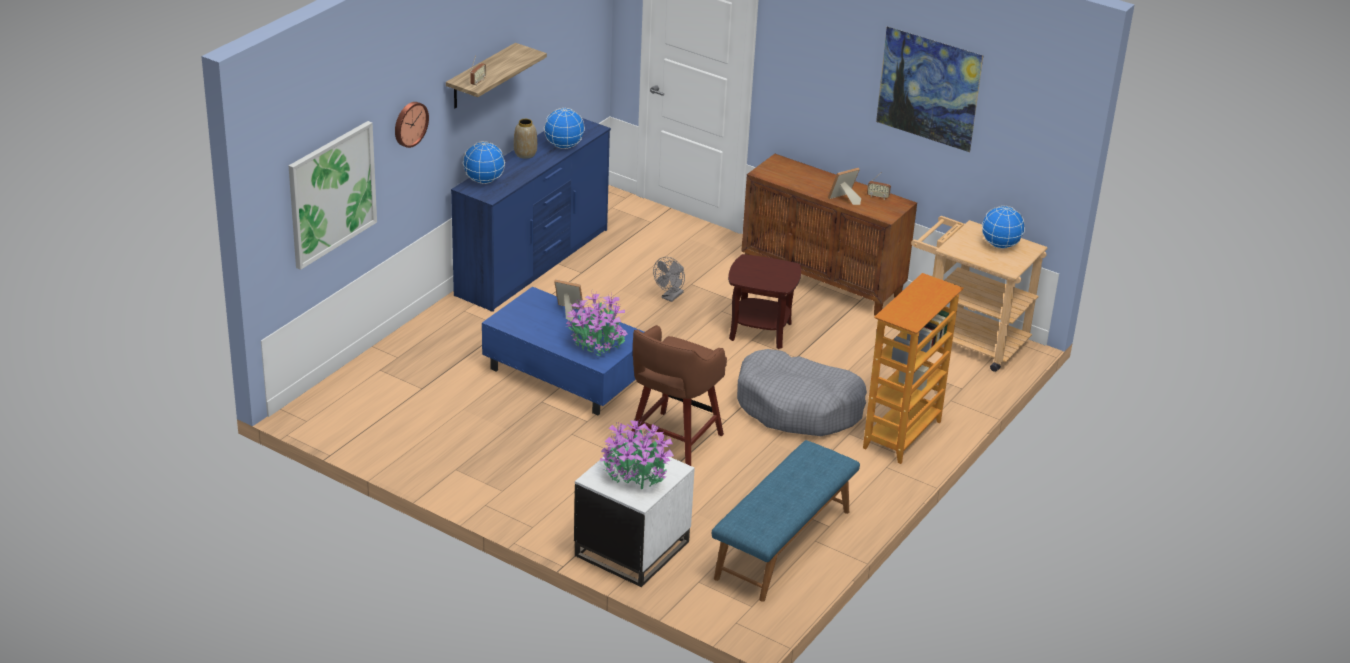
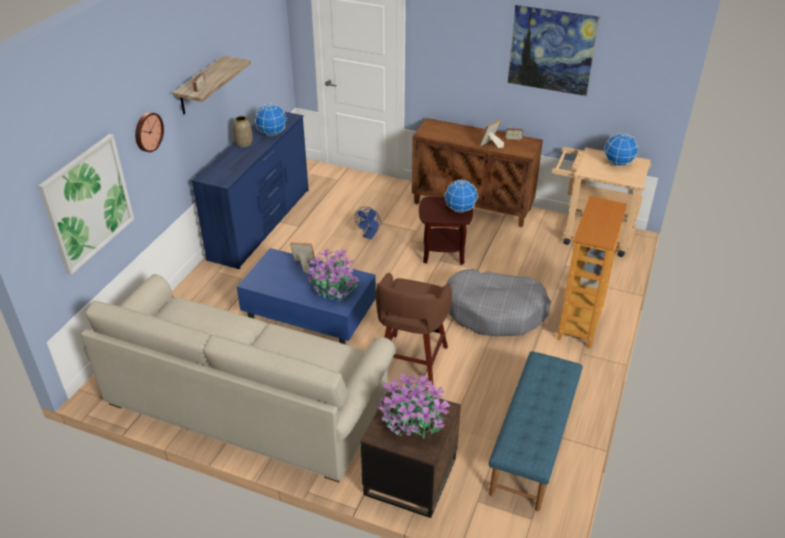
camera: 10 degrees left, 5 degrees up
globe [463,141,505,184] -> globe moved to [445,180,478,213]
white side table [574,446,695,587] -> brown side table [360,384,461,518]
grey fan [653,257,685,302] -> blue fan [355,207,381,239]
none -> beige sofa [81,274,396,482]

